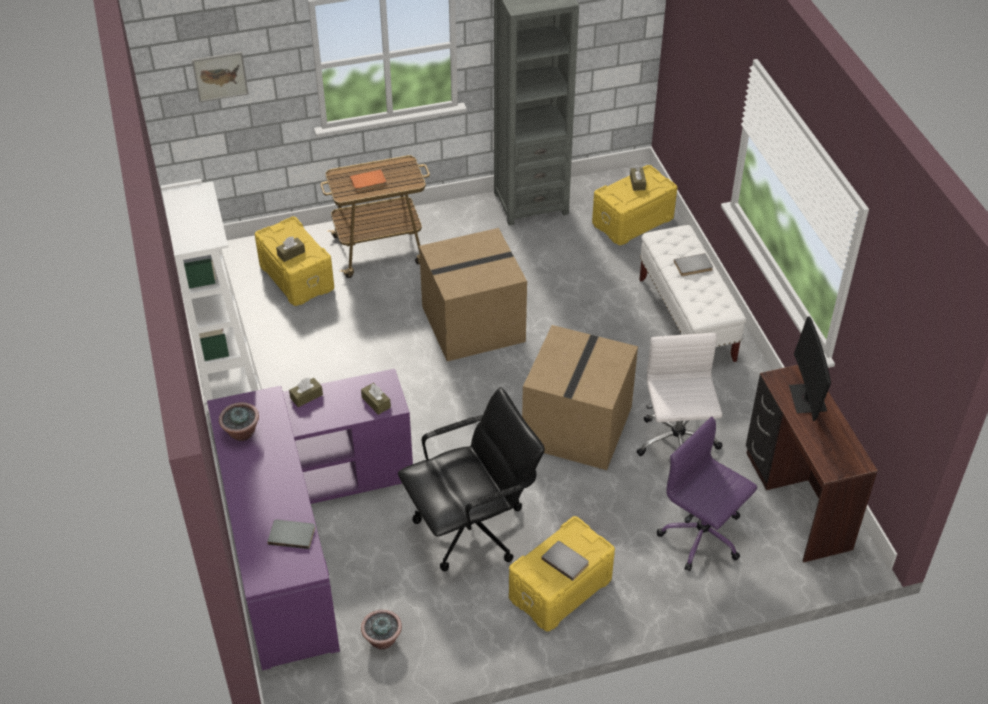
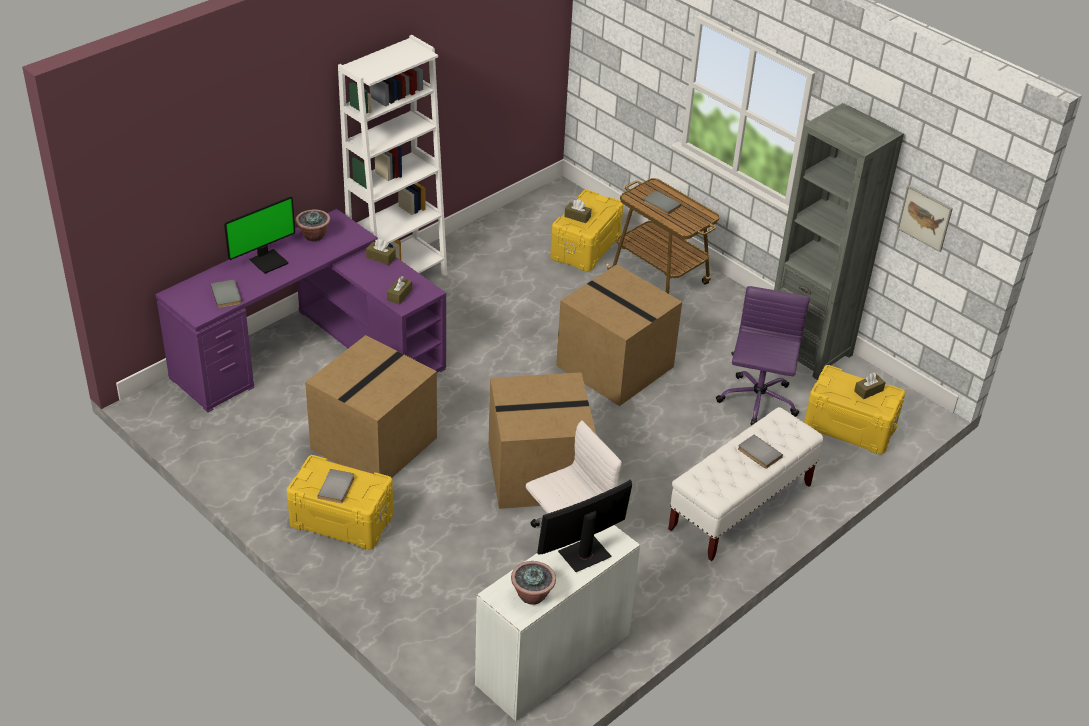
camera: 60 degrees right, 5 degrees down
picture [192,52,248,102] -> picture moved to [897,185,953,252]
orange book [350,169,387,192] -> grey book [643,190,681,215]
potted plant [361,610,402,650] -> potted plant moved to [511,561,556,605]
black office chair [398,387,545,571] -> cardboard box [305,335,437,478]
purple office chair [657,416,757,571] -> purple office chair moved to [716,286,810,425]
brown desk [746,365,878,563] -> white desk [475,525,640,721]
none -> monitor [224,196,295,274]

